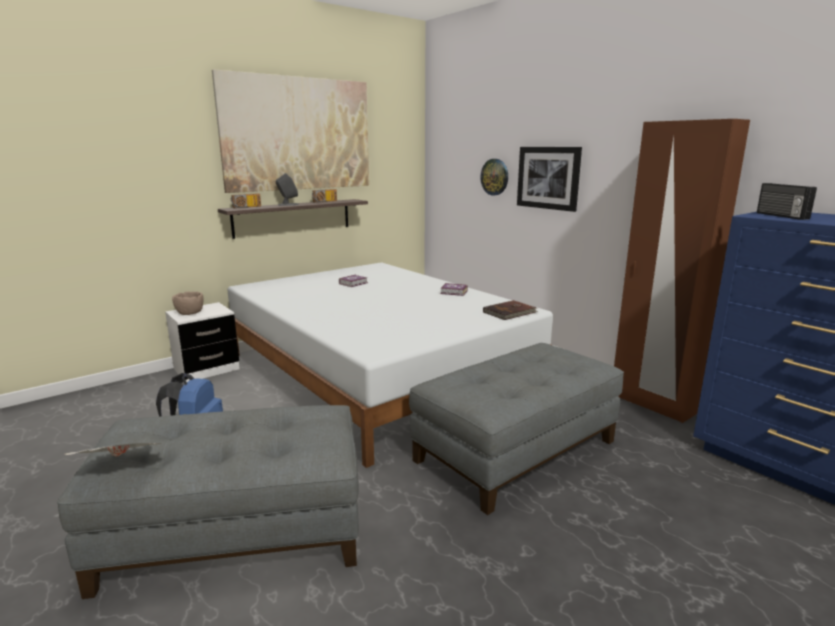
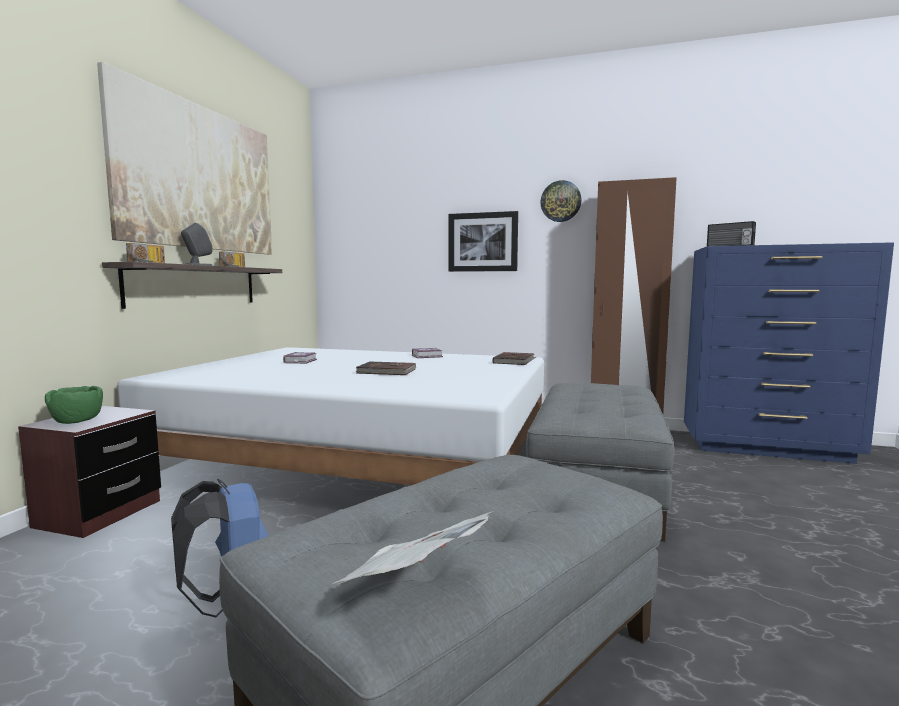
camera: 35 degrees left, 10 degrees down
white nightstand [165,302,240,382] -> brown nightstand [18,406,161,538]
brown bowl [172,292,204,315] -> green bowl [45,386,103,424]
wall clock [480,159,508,196] -> wall clock moved to [541,180,582,222]
none -> brown book [355,362,416,375]

